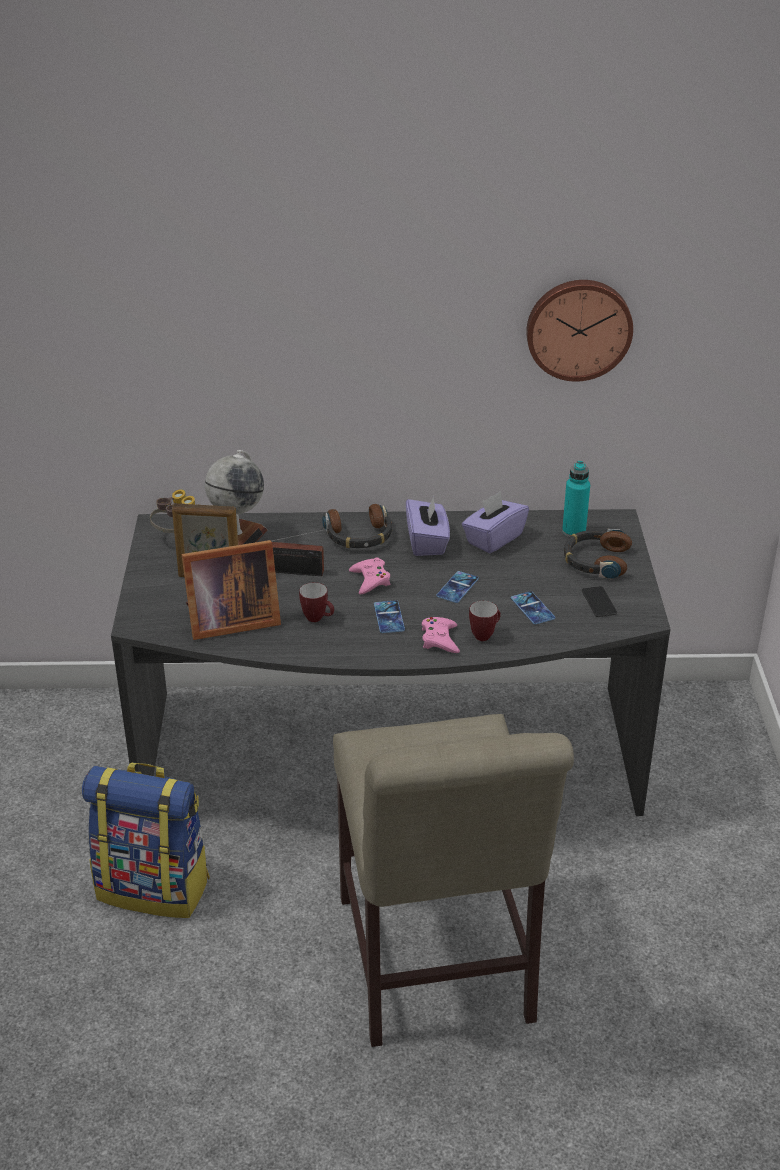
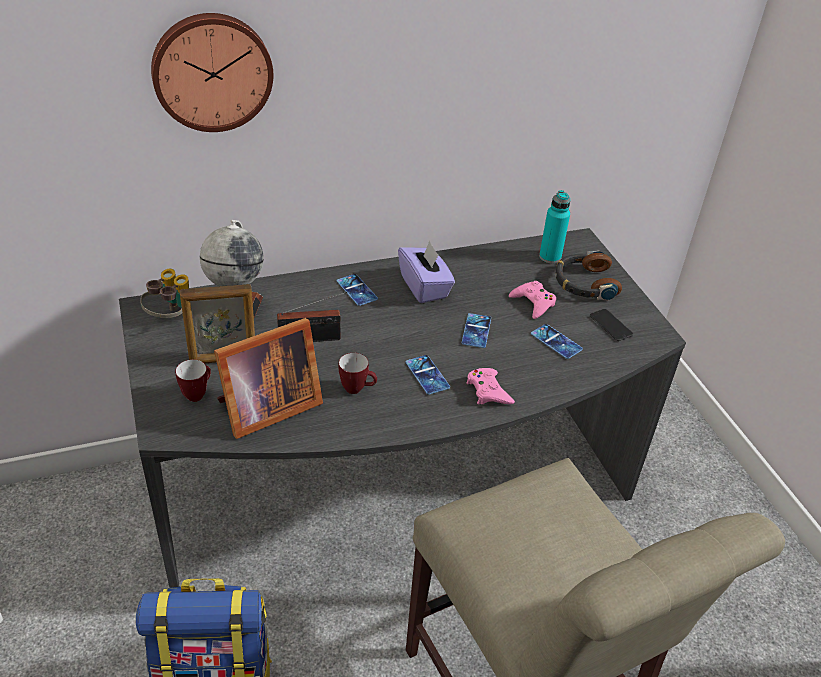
camera: 20 degrees left, 5 degrees up
headphones [322,504,392,548] -> phone [336,274,378,306]
pink game controller [349,558,390,594] -> pink game controller moved to [509,281,556,319]
purple tissue box [462,491,529,553] -> none
mug [469,601,501,641] -> mug moved to [175,360,211,402]
wall clock [526,280,633,382] -> wall clock moved to [151,13,273,132]

